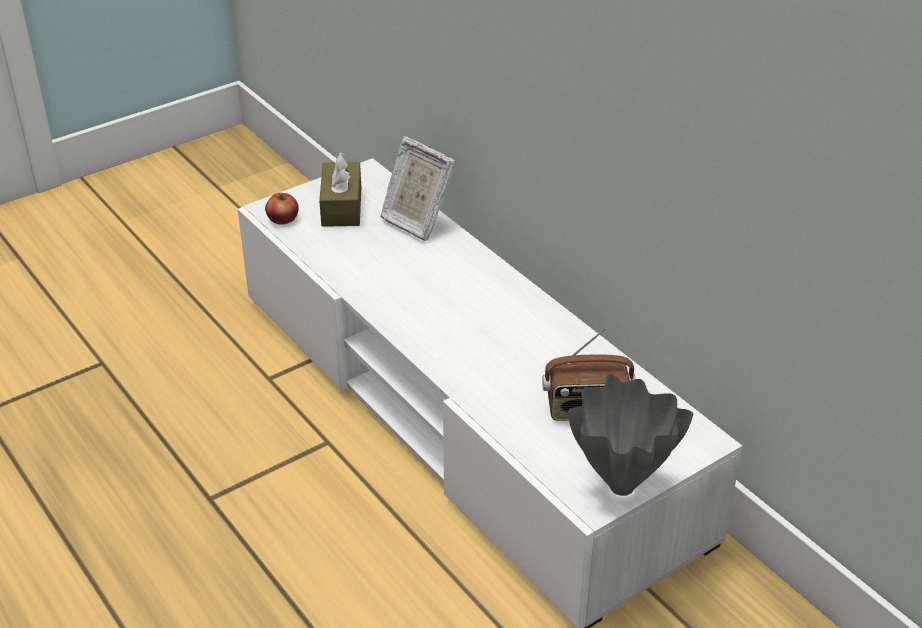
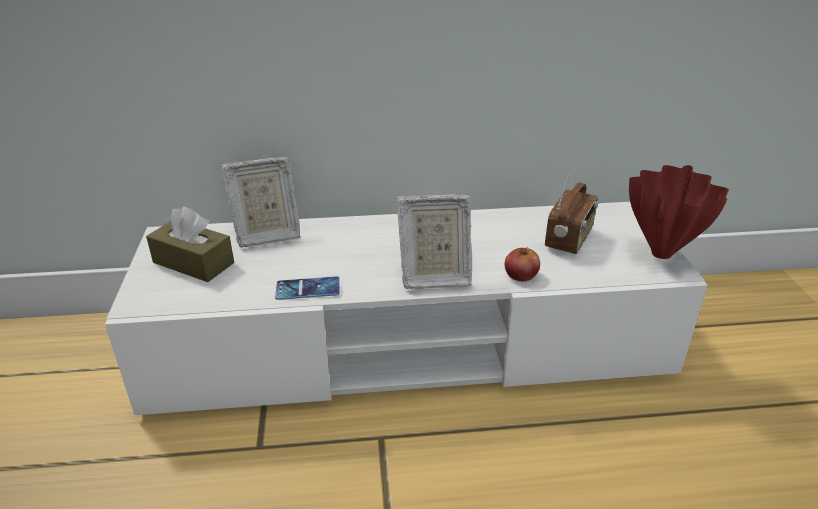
camera: 60 degrees left, 5 degrees down
apple [265,193,299,224] -> apple moved to [505,247,540,281]
grey vase [568,375,693,496] -> red vase [629,165,729,259]
none -> phone [275,276,340,300]
none -> picture frame [397,195,472,289]

